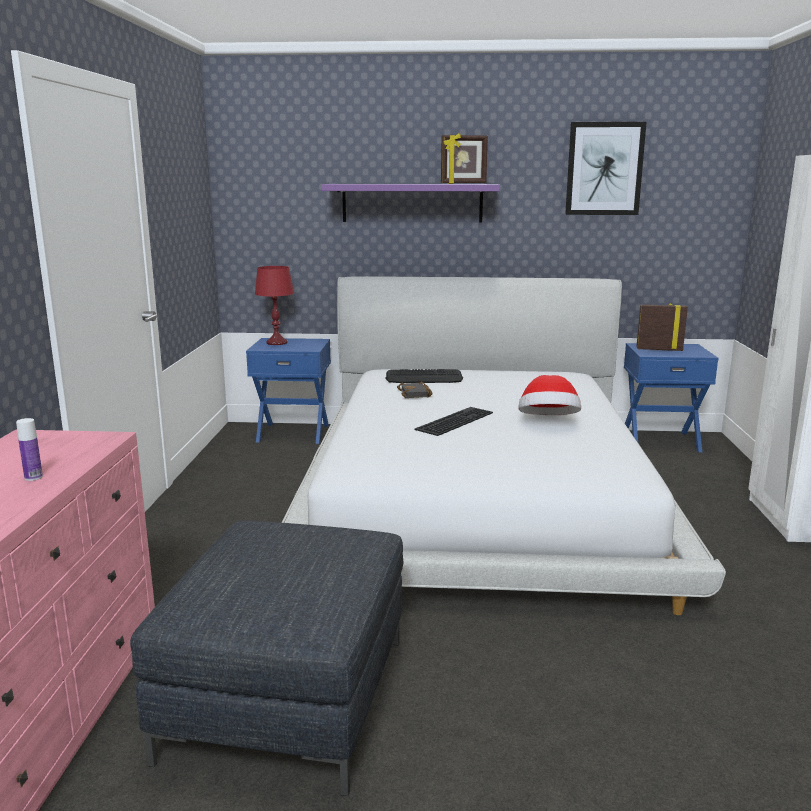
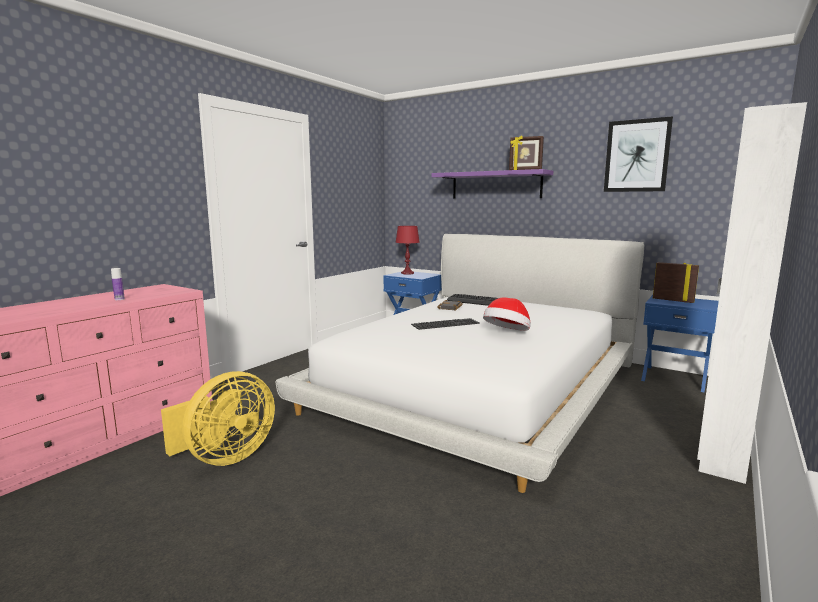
camera: 30 degrees right, 5 degrees down
grey ottoman [130,521,403,796] -> yellow fan [161,371,275,466]

